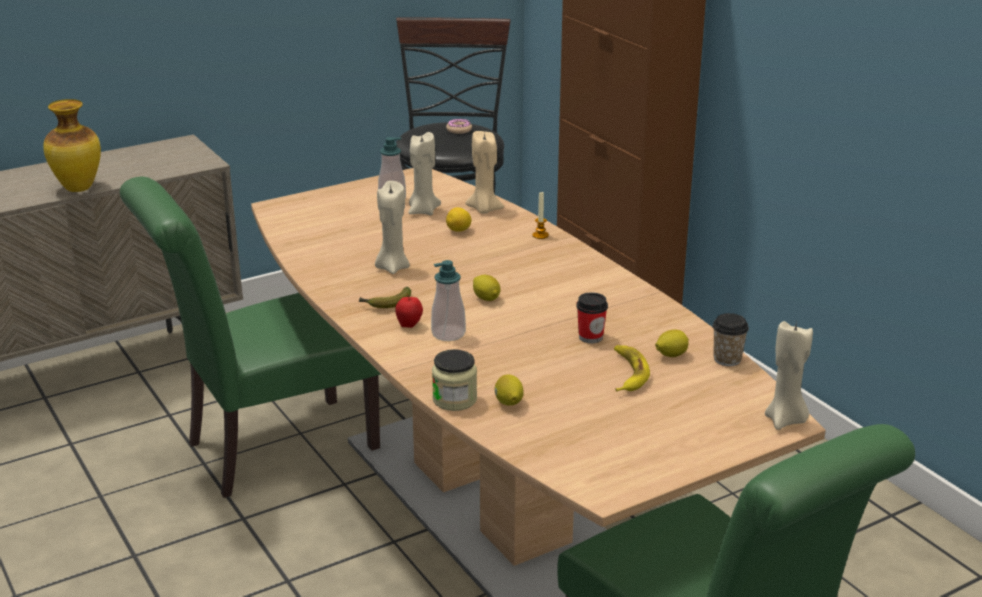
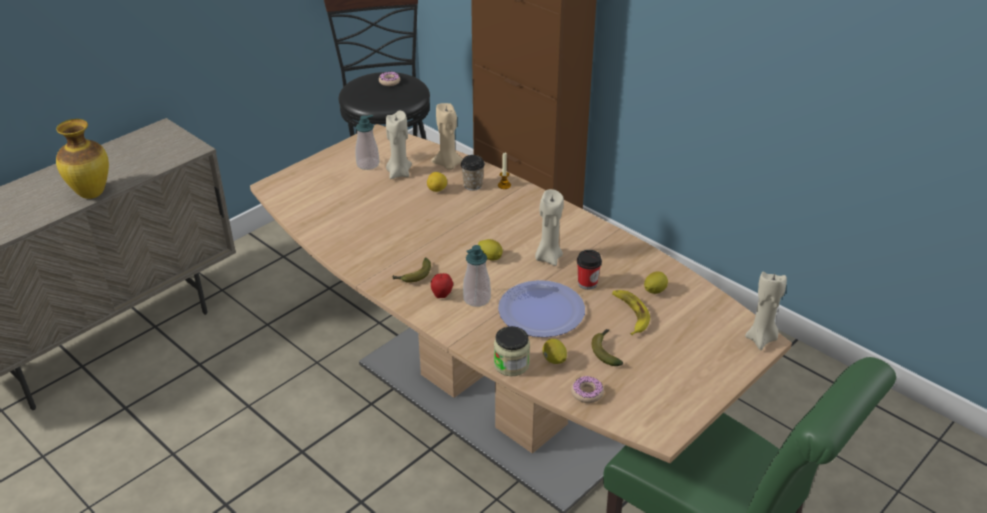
camera: 15 degrees left, 10 degrees up
green chair [120,177,381,498] -> none
beige candle [375,181,410,274] -> beige candle moved to [535,189,564,266]
cup [713,313,749,366] -> cup moved to [461,155,485,191]
none -> plate [498,280,585,337]
none -> donut [571,376,604,403]
none -> banana [592,329,623,366]

